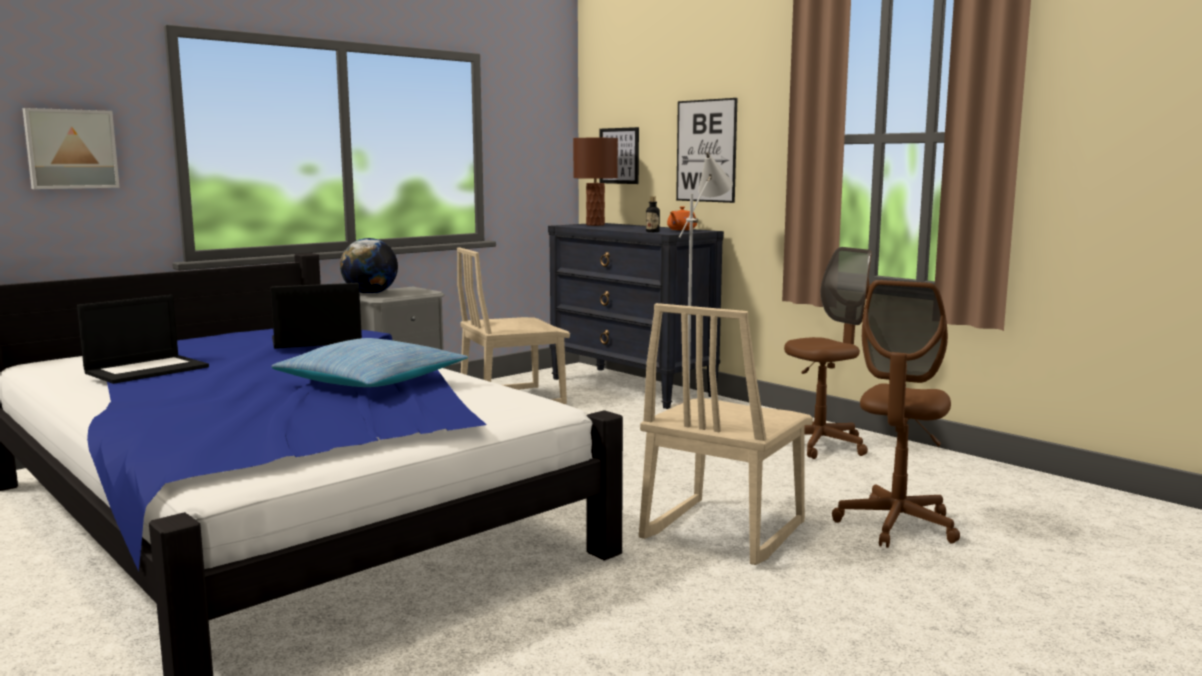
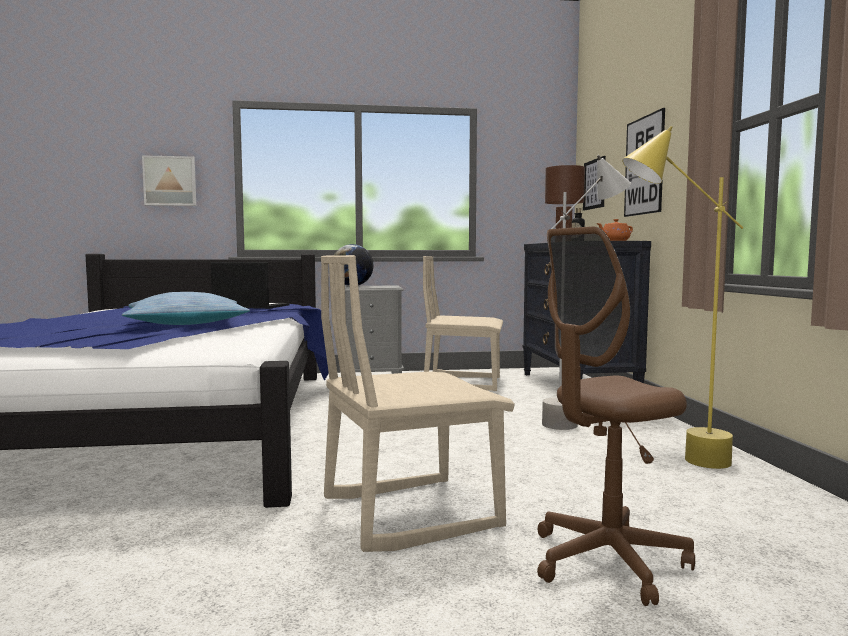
camera: 35 degrees right, 5 degrees down
laptop [77,295,209,384] -> none
brown office chair [784,247,871,459] -> yellow floor lamp [622,126,743,469]

